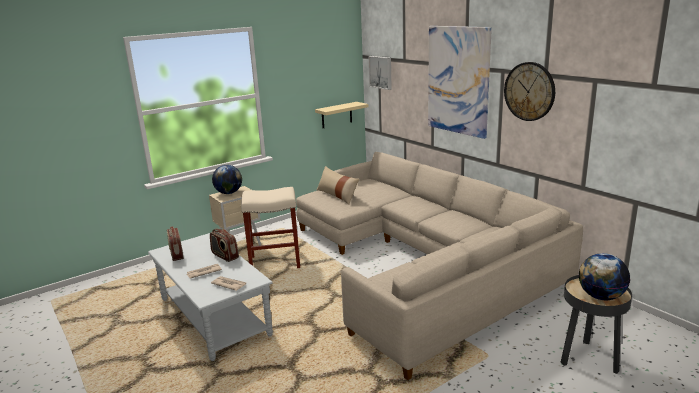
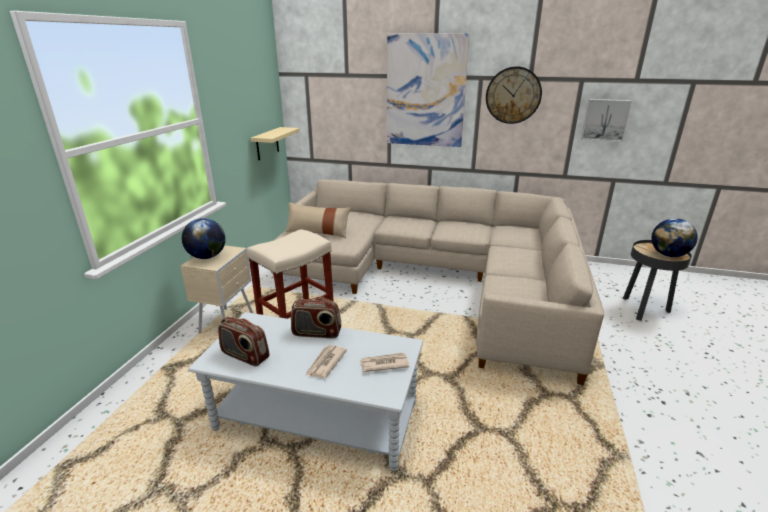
camera: 40 degrees left, 5 degrees up
picture [369,56,392,90] -> picture moved to [581,99,632,141]

